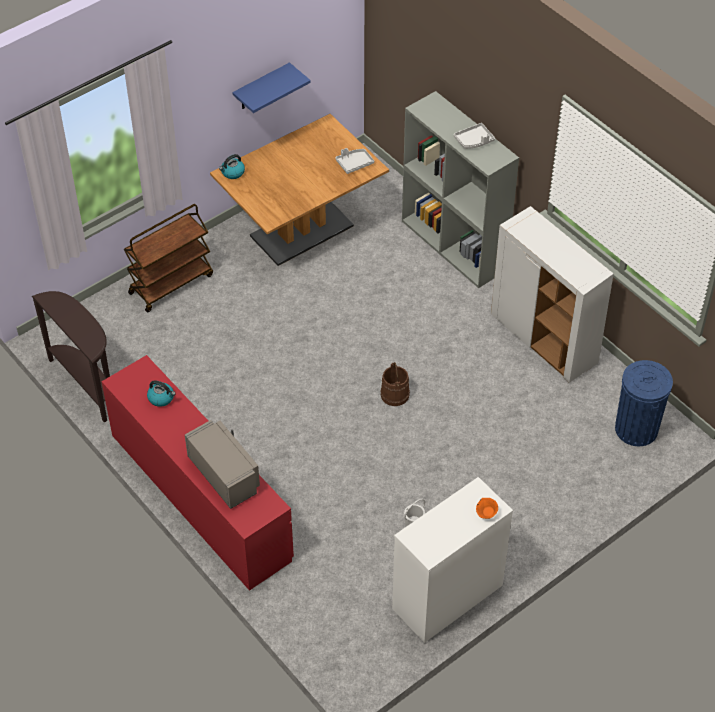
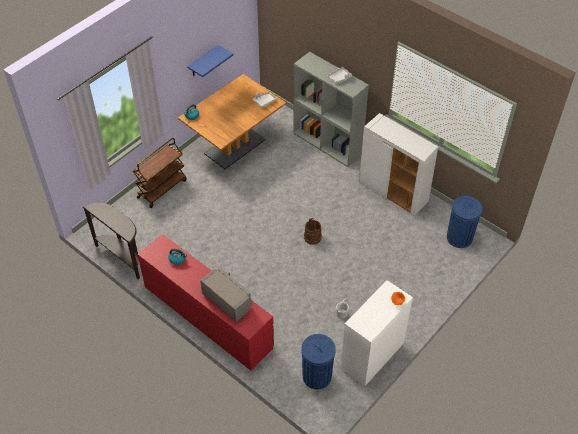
camera: 10 degrees left, 0 degrees up
none -> blue trash can [301,334,336,389]

